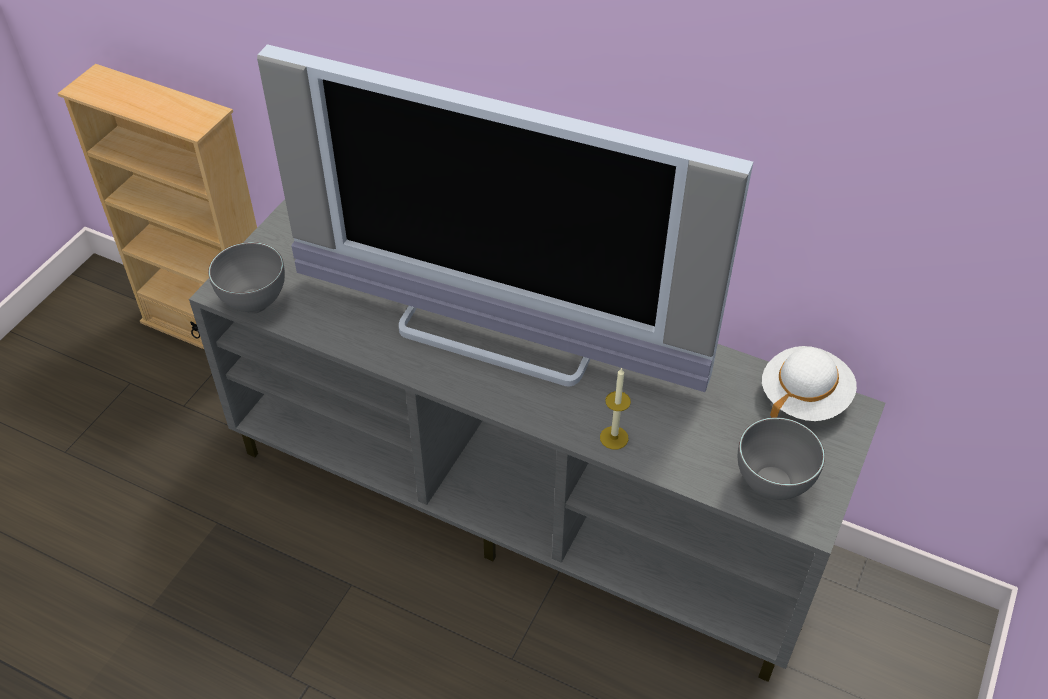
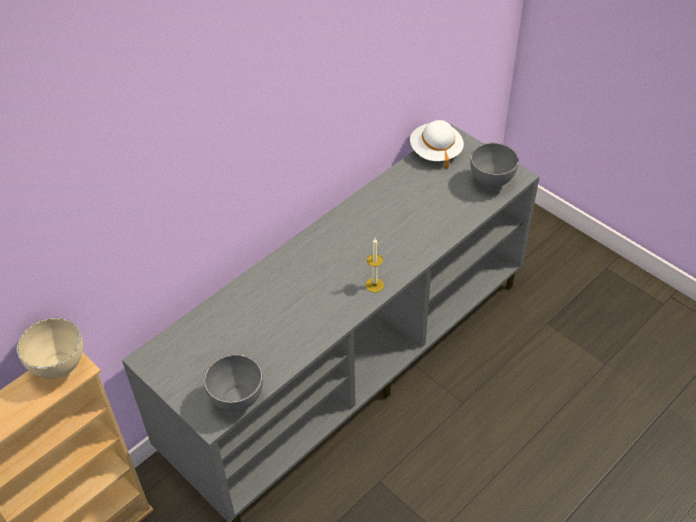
camera: 70 degrees left, 0 degrees up
television [257,44,753,392] -> none
candle [600,367,631,449] -> candle moved to [365,238,384,292]
none -> beige bowl [17,318,83,379]

